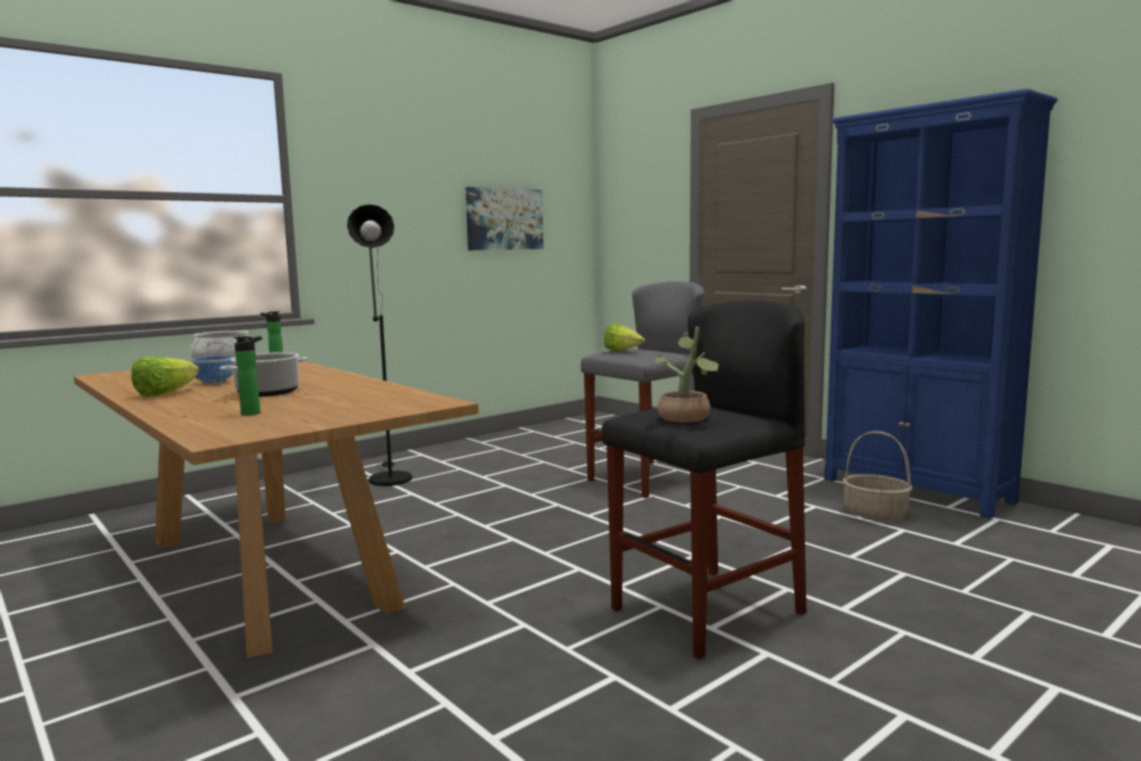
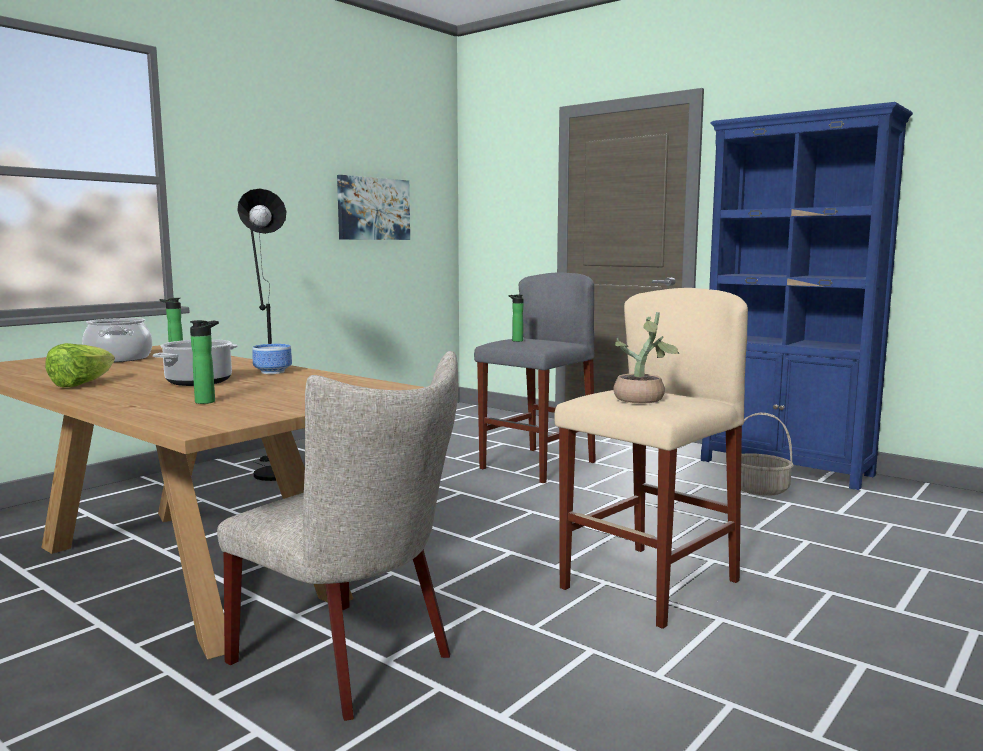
camera: 10 degrees left, 0 degrees up
bowl [193,356,233,385] -> bowl moved to [252,344,292,374]
black stool [602,300,807,660] -> beige stool [554,288,748,629]
lettuce [604,323,645,351] -> bottle [508,294,523,342]
none -> beige chair [217,351,458,721]

